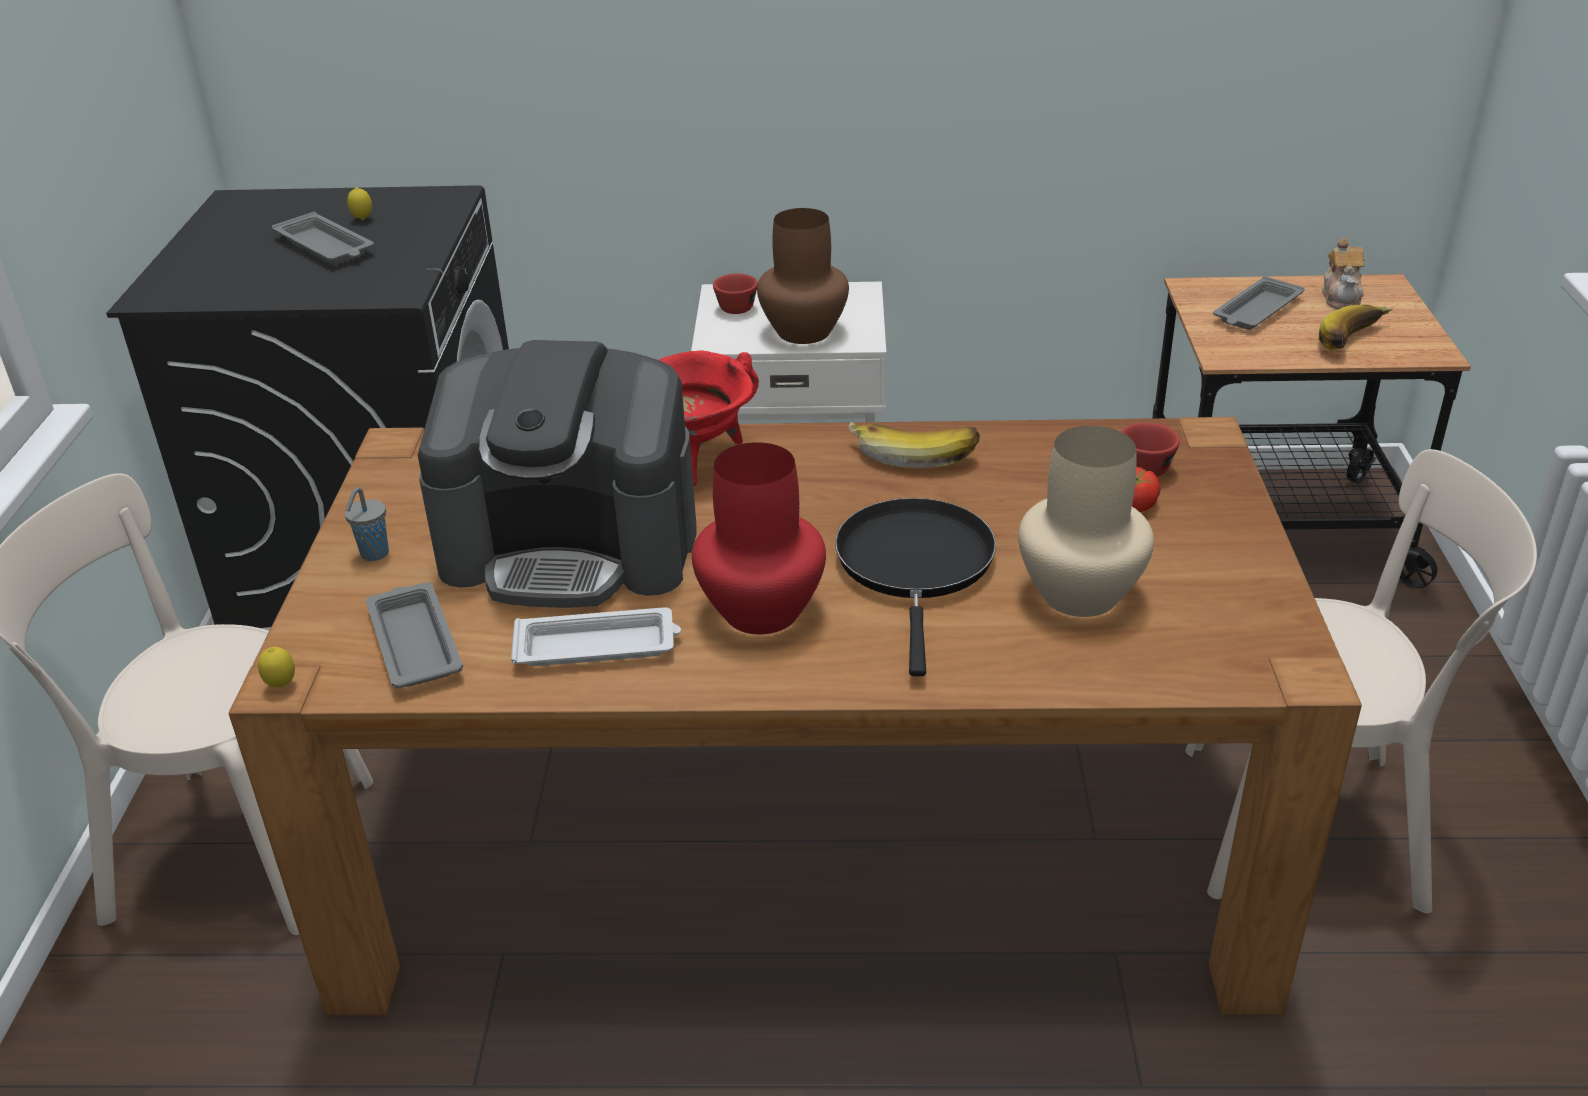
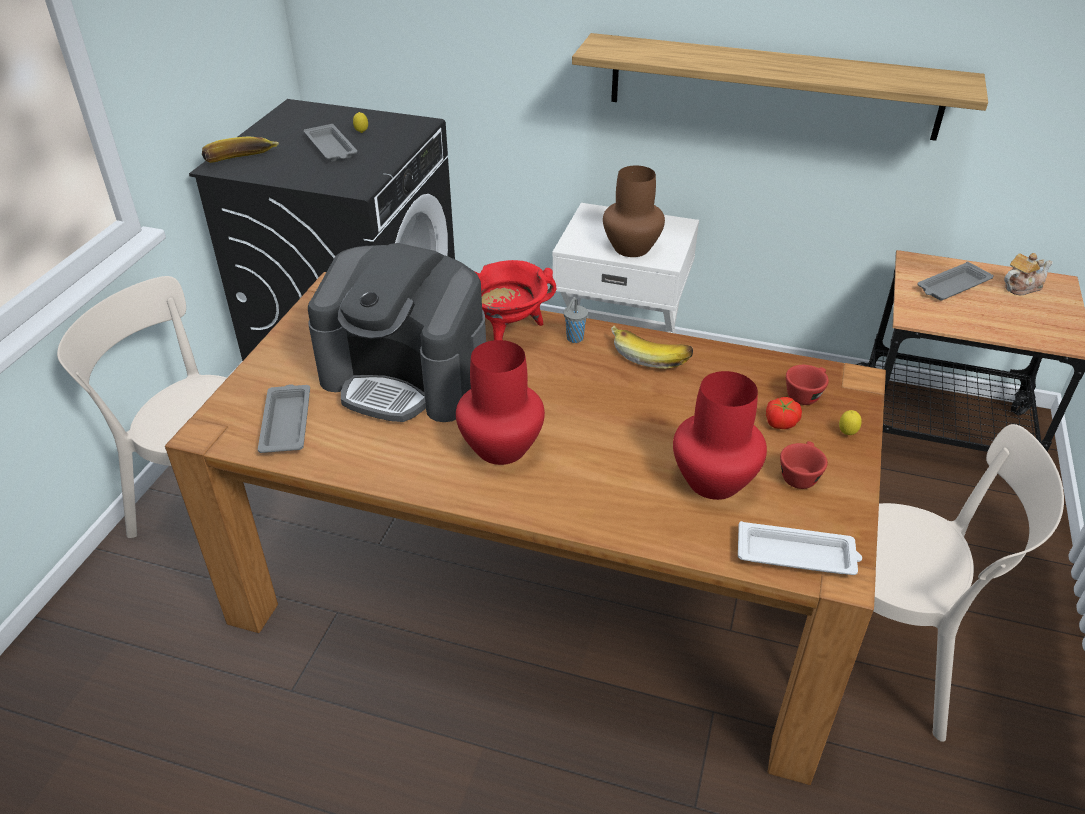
camera: 15 degrees right, 5 degrees up
lemon [258,647,295,688] -> lemon moved to [839,410,862,435]
grey cup [345,487,389,561] -> grey cup moved to [563,298,588,343]
white tray [511,607,681,666] -> white tray moved to [738,521,862,575]
red cup [713,274,758,314] -> red cup moved to [780,441,828,489]
black frying pan [835,498,996,676] -> none
beige vase [1018,426,1154,617] -> red vase [673,371,767,500]
banana [1318,304,1393,350] -> banana moved to [202,137,279,163]
teapot [1322,238,1365,309] -> teapot turned 135 degrees counterclockwise [1004,253,1053,295]
none -> shelf [572,33,988,141]

